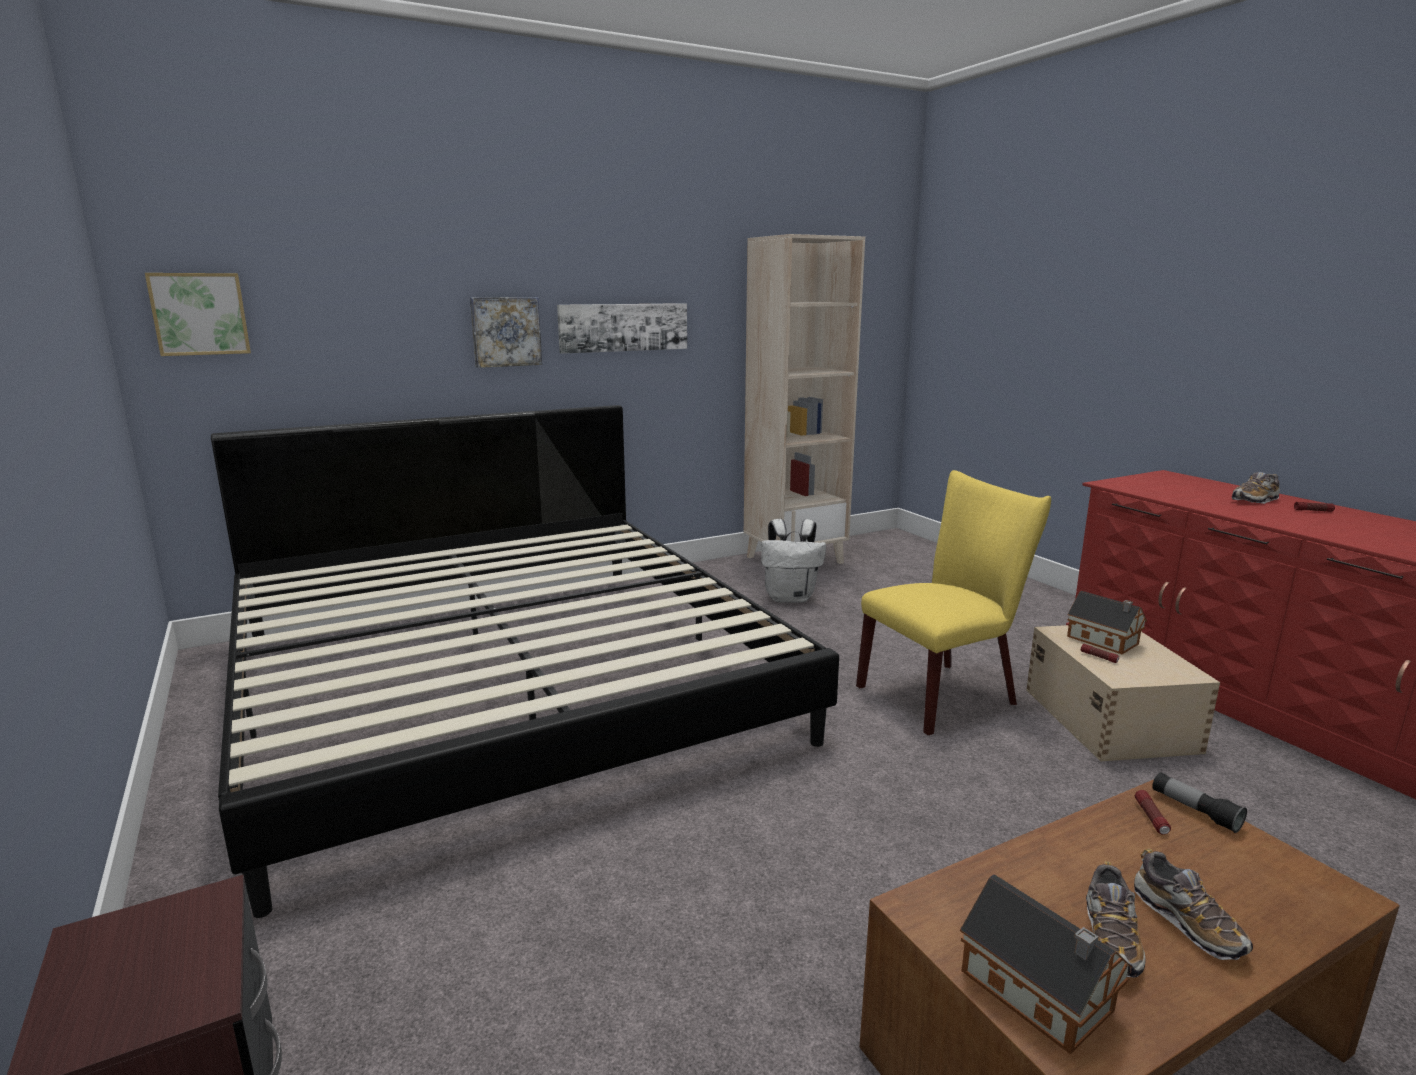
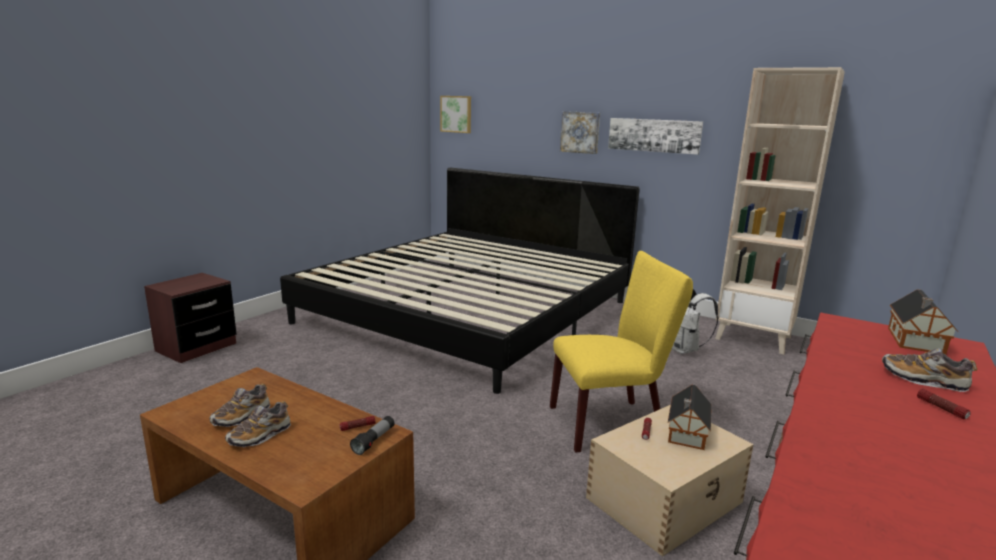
camera: 60 degrees right, 0 degrees up
yellow chair [856,470,1051,735] -> yellow chair turned 45 degrees counterclockwise [550,251,693,452]
toy house [960,874,1132,1055] -> toy house moved to [888,289,958,355]
shoe [1086,861,1146,978] -> shoe turned 45 degrees counterclockwise [210,384,270,427]

